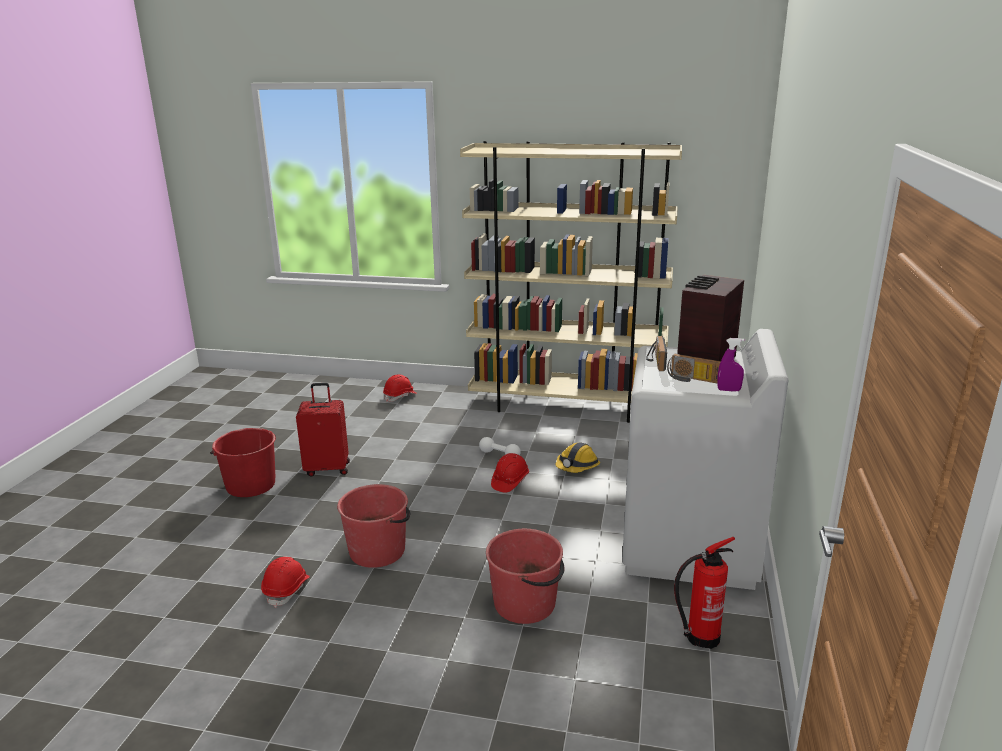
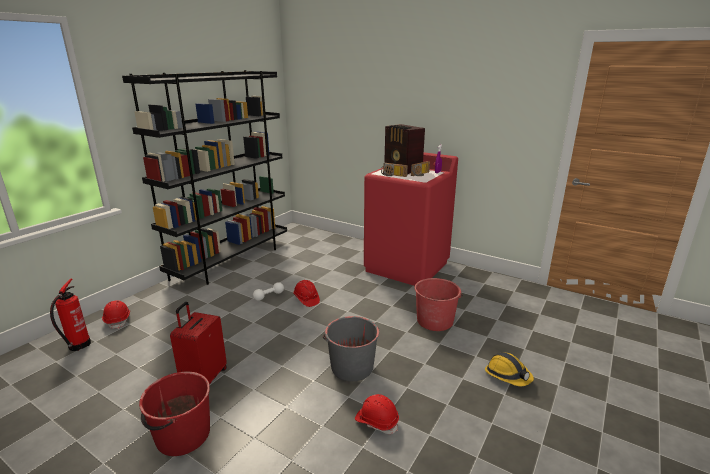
camera: 70 degrees left, 0 degrees up
red bucket [337,484,410,568] -> grey bucket [323,316,379,381]
beige bookcase [460,141,682,423] -> black bookcase [122,70,287,285]
hard hat [555,442,600,473] -> hard hat moved to [485,352,534,386]
white washing machine [622,329,788,590] -> red washing machine [364,152,458,286]
fire extinguisher [674,537,735,649] -> fire extinguisher moved to [50,279,91,351]

